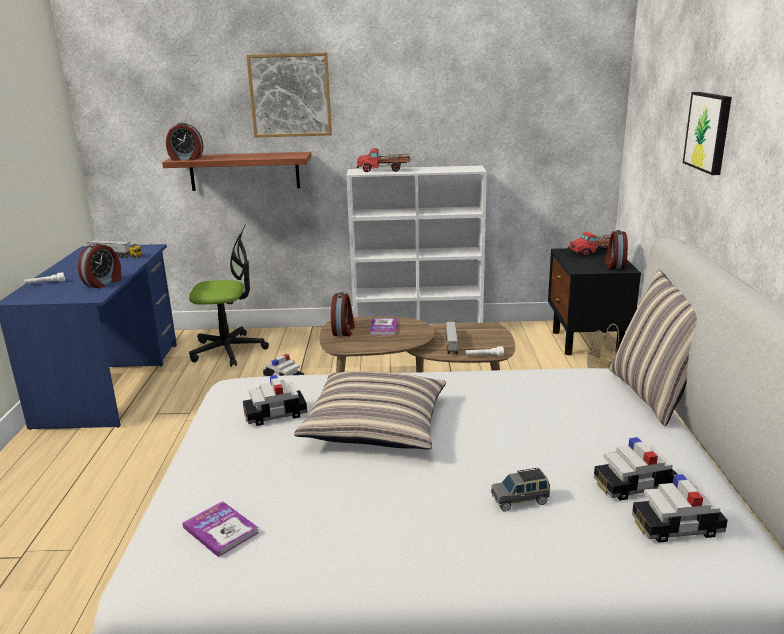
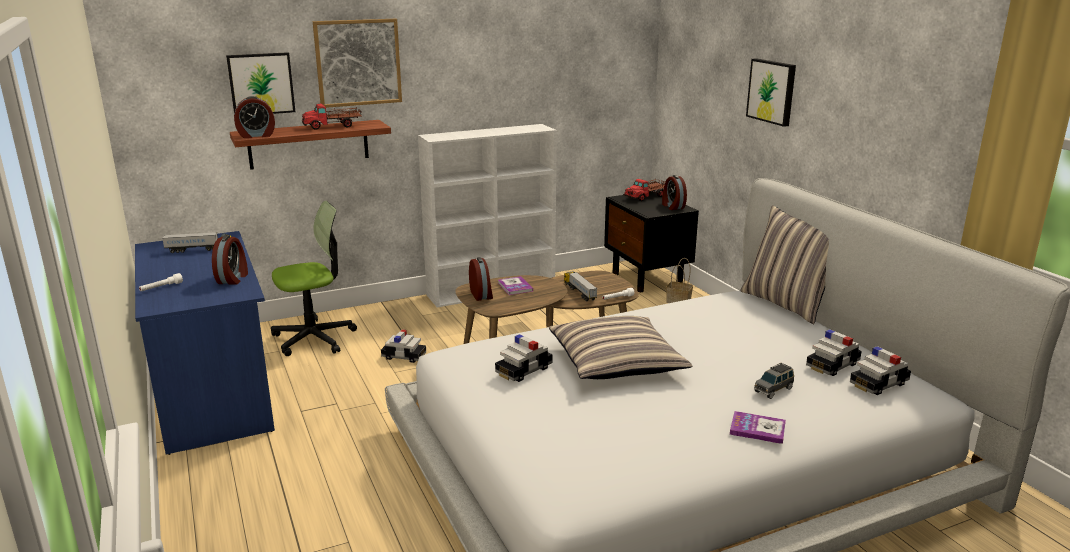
camera: 25 degrees left, 0 degrees up
book [183,501,259,557] -> book moved to [730,411,786,444]
toy truck [357,148,411,172] -> toy truck moved to [302,103,362,130]
none -> picture [226,52,295,114]

